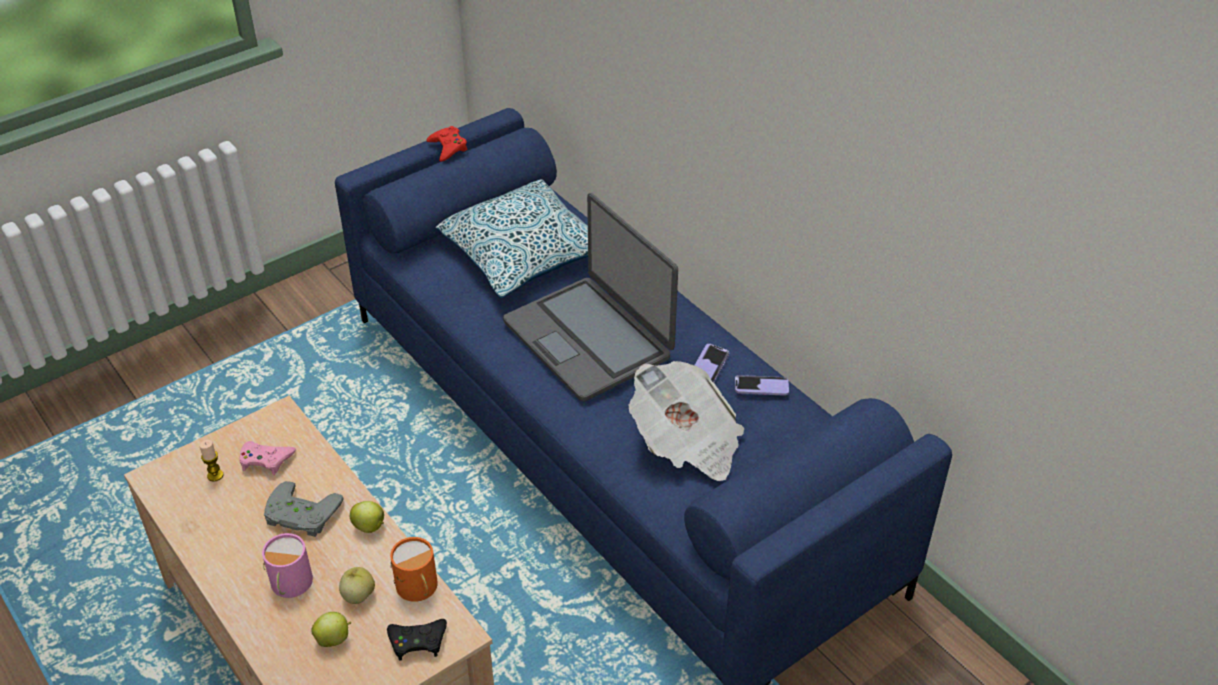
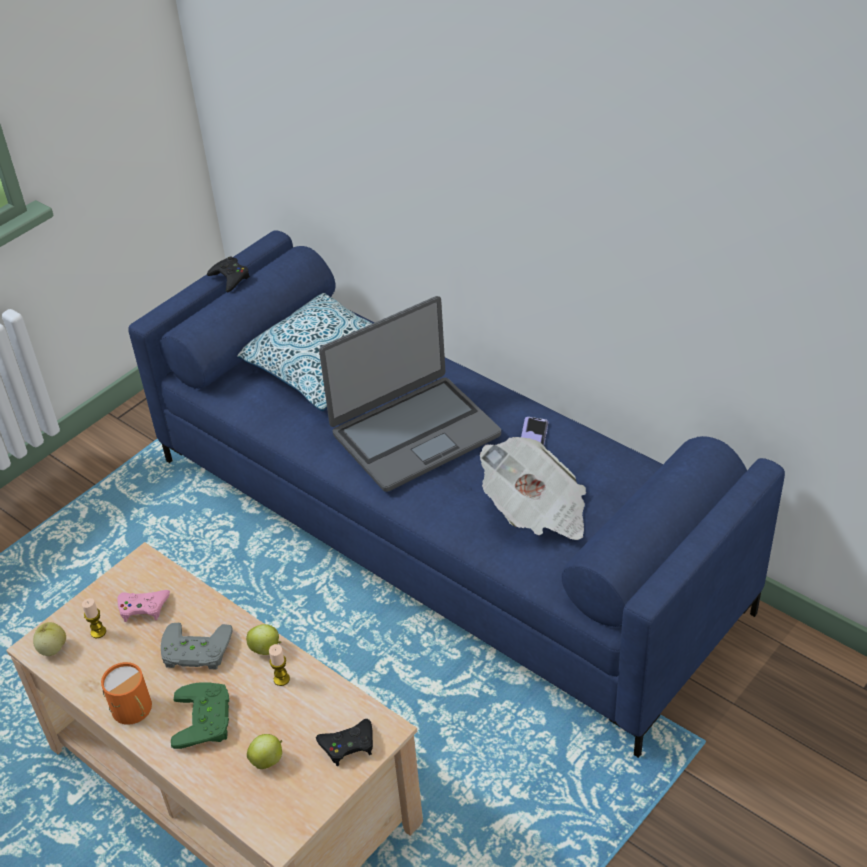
camera: 10 degrees left, 0 degrees up
pink mug [262,533,313,598] -> green game controller [171,682,229,749]
apple [339,567,375,604] -> apple moved to [33,622,66,656]
orange mug [390,537,438,602] -> orange mug moved to [101,662,152,725]
red game controller [426,126,468,162] -> black game controller [207,256,250,292]
laptop [503,193,678,402] -> laptop turned 75 degrees counterclockwise [319,296,501,492]
phone [735,375,789,396] -> none
none -> candle [269,644,290,686]

